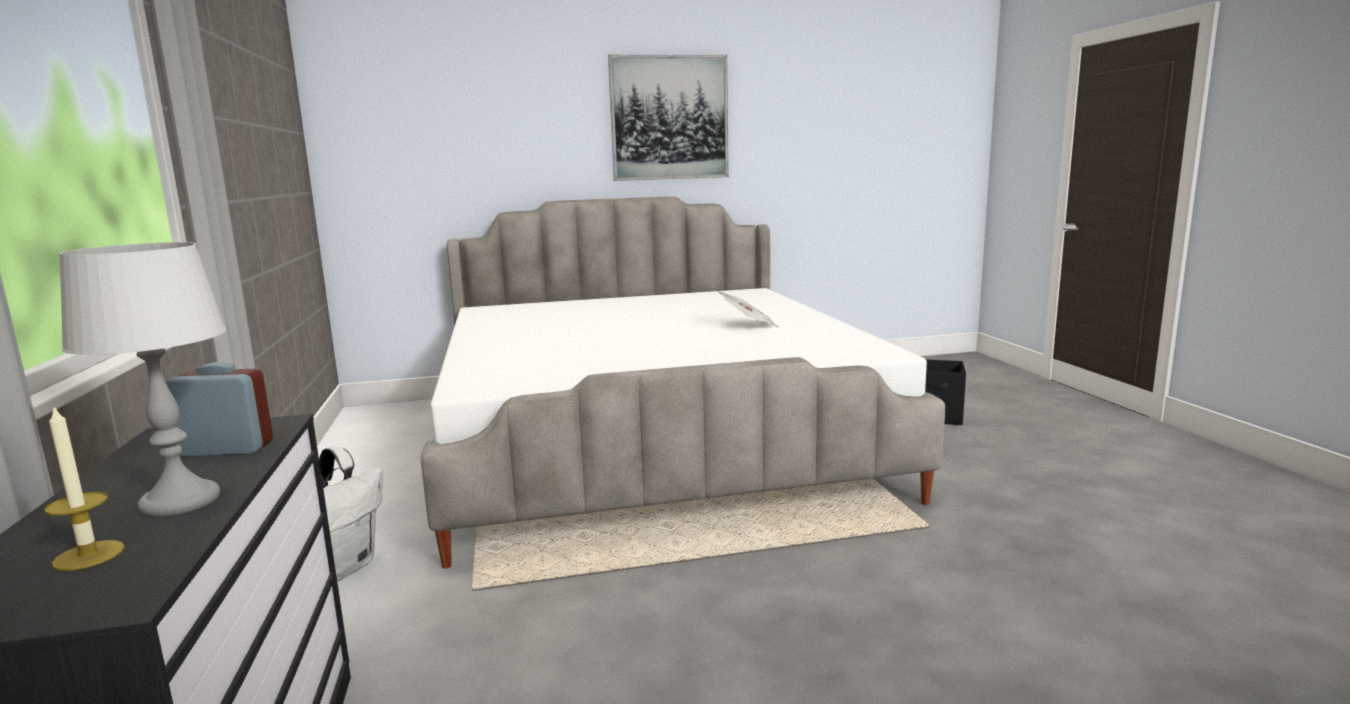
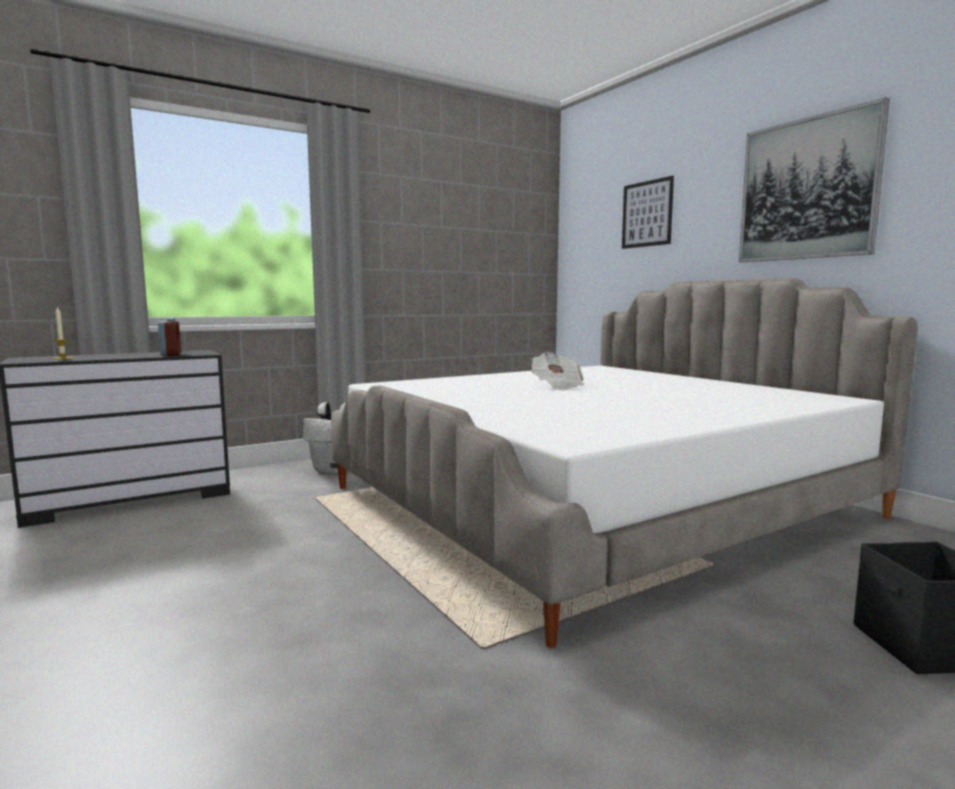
camera: 70 degrees right, 5 degrees down
grey table lamp [59,242,226,517] -> none
newspaper [717,291,779,327] -> newspaper moved to [532,353,584,391]
none -> picture [622,176,674,249]

